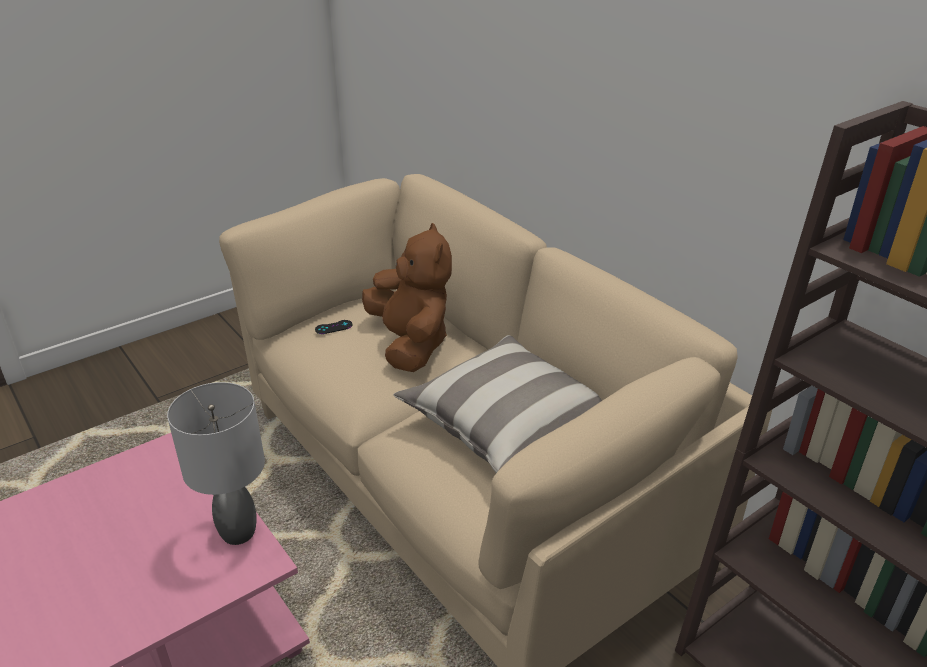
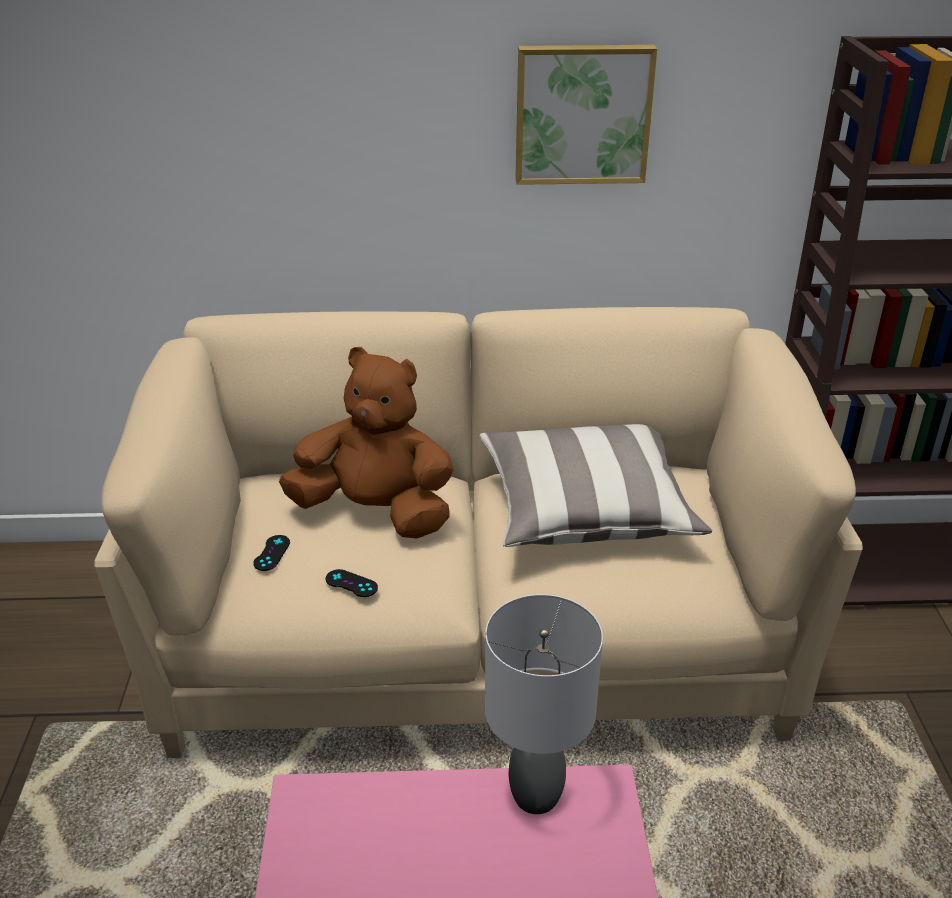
camera: 55 degrees left, 0 degrees up
none -> black game controller [326,569,378,597]
none -> picture [516,45,657,185]

